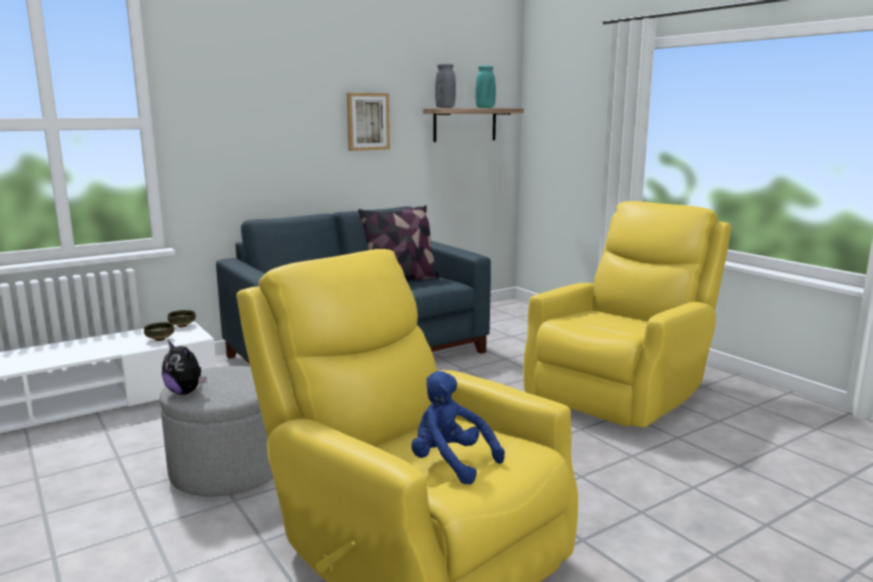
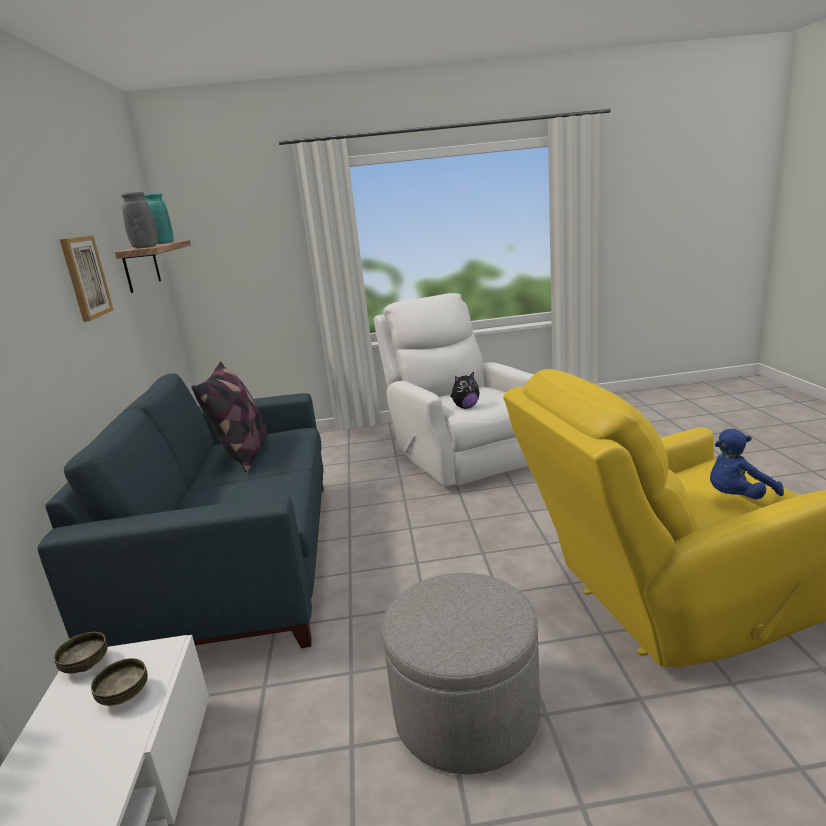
camera: 60 degrees left, 5 degrees up
plush toy [162,341,207,395] -> plush toy moved to [450,372,480,409]
yellow armchair [523,201,731,427] -> white armchair [374,293,533,486]

